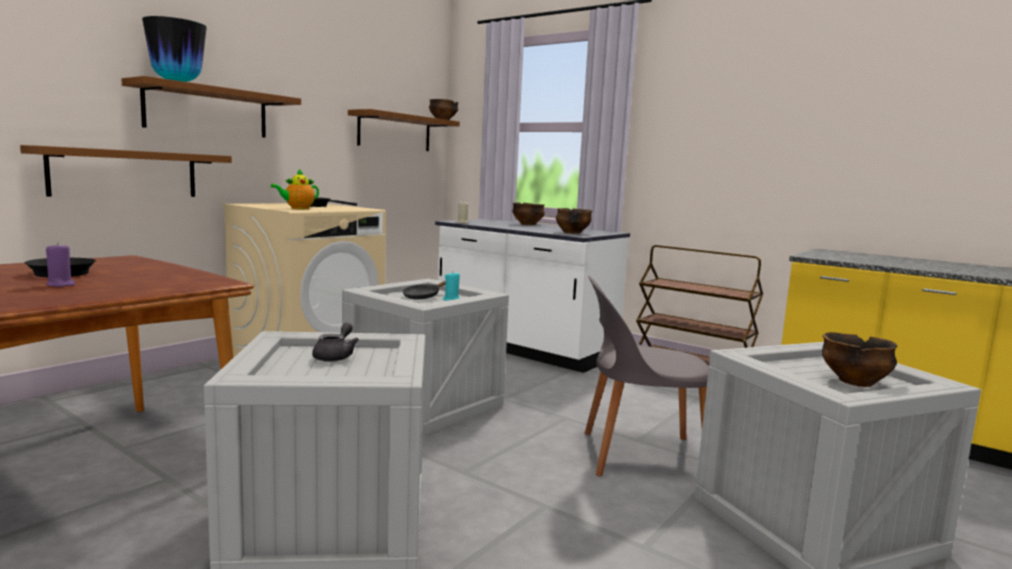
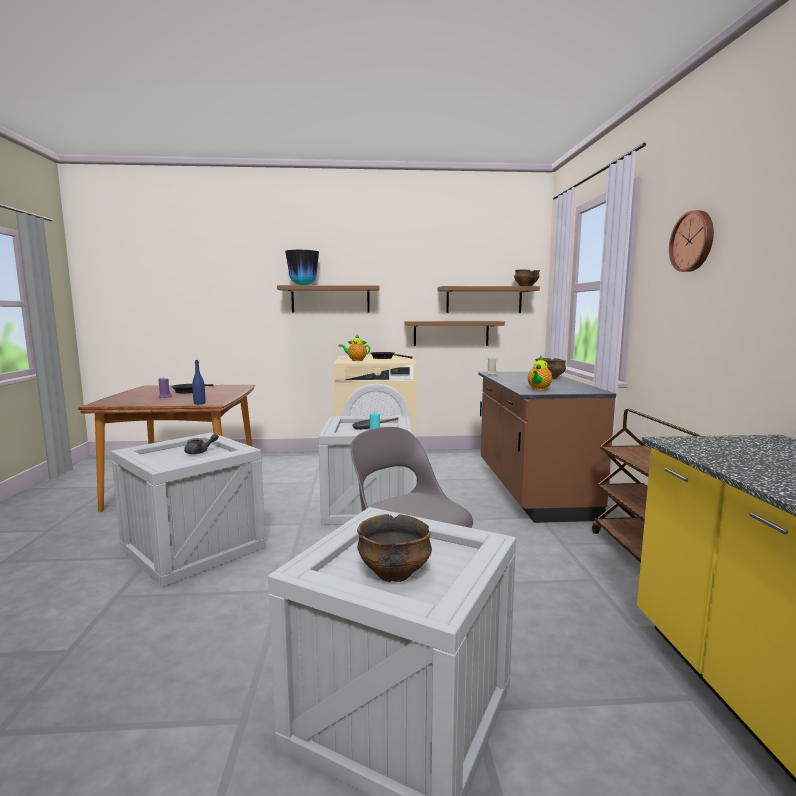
camera: 50 degrees right, 0 degrees up
brown shelf [20,145,232,197] -> brown shelf moved to [405,321,505,346]
white counter [435,219,630,373] -> brown counter [478,371,616,523]
bowl [556,208,592,234] -> teapot [528,356,552,390]
none -> blue bottle [192,360,205,405]
none -> wall clock [669,210,714,272]

